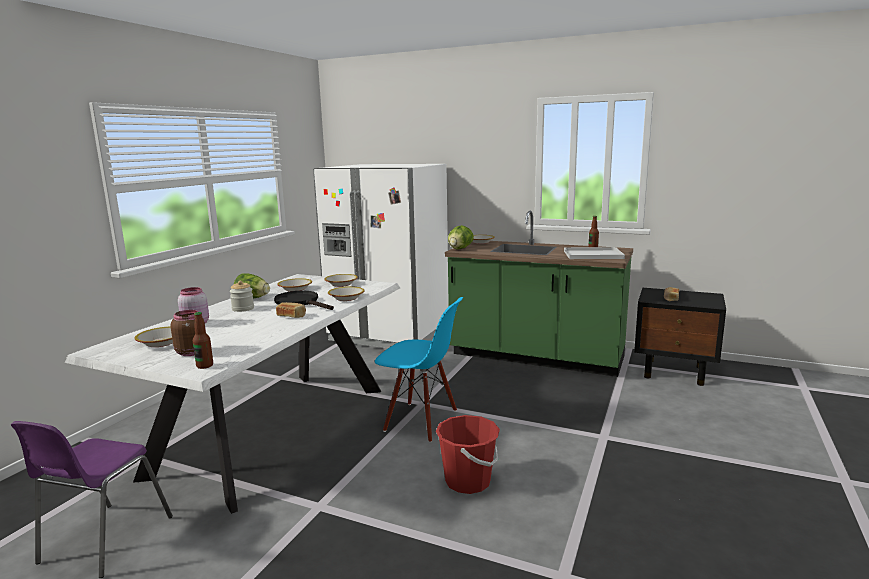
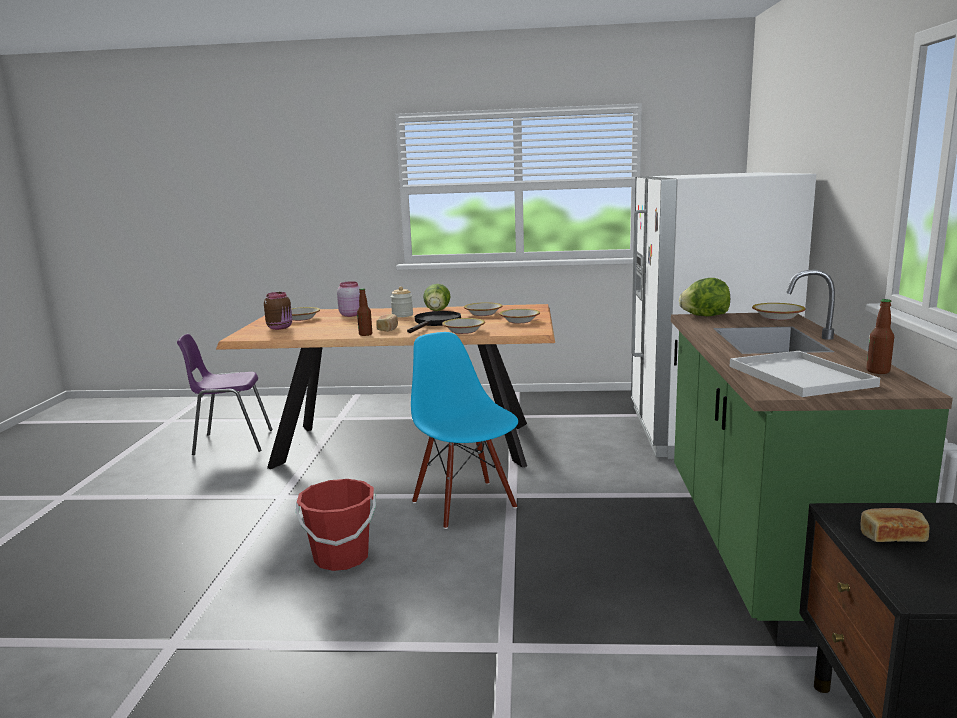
camera: 70 degrees right, 0 degrees up
white dining table [64,274,400,514] -> brown dining table [216,304,555,469]
bottle [193,312,213,369] -> bottle moved to [357,288,372,336]
blue chair [375,297,463,442] -> blue chair turned 150 degrees clockwise [411,332,518,529]

